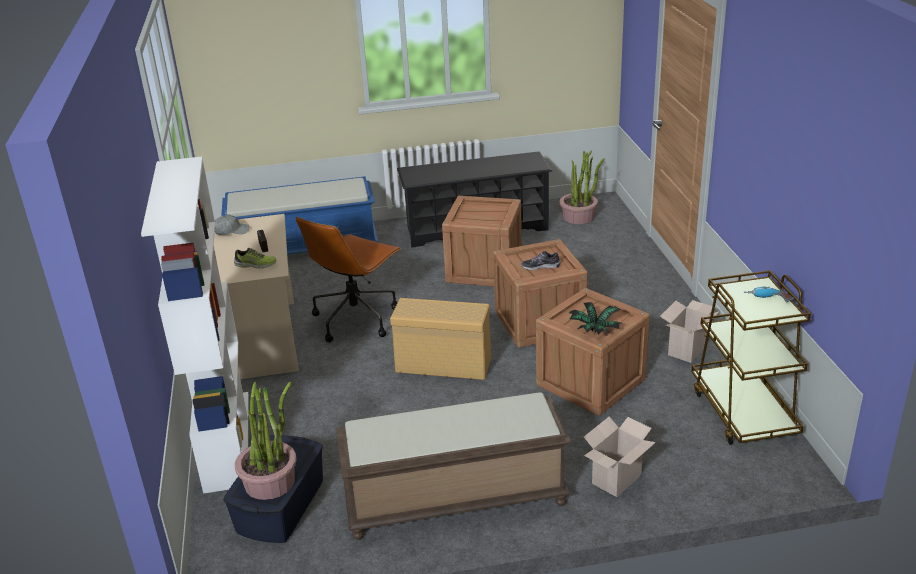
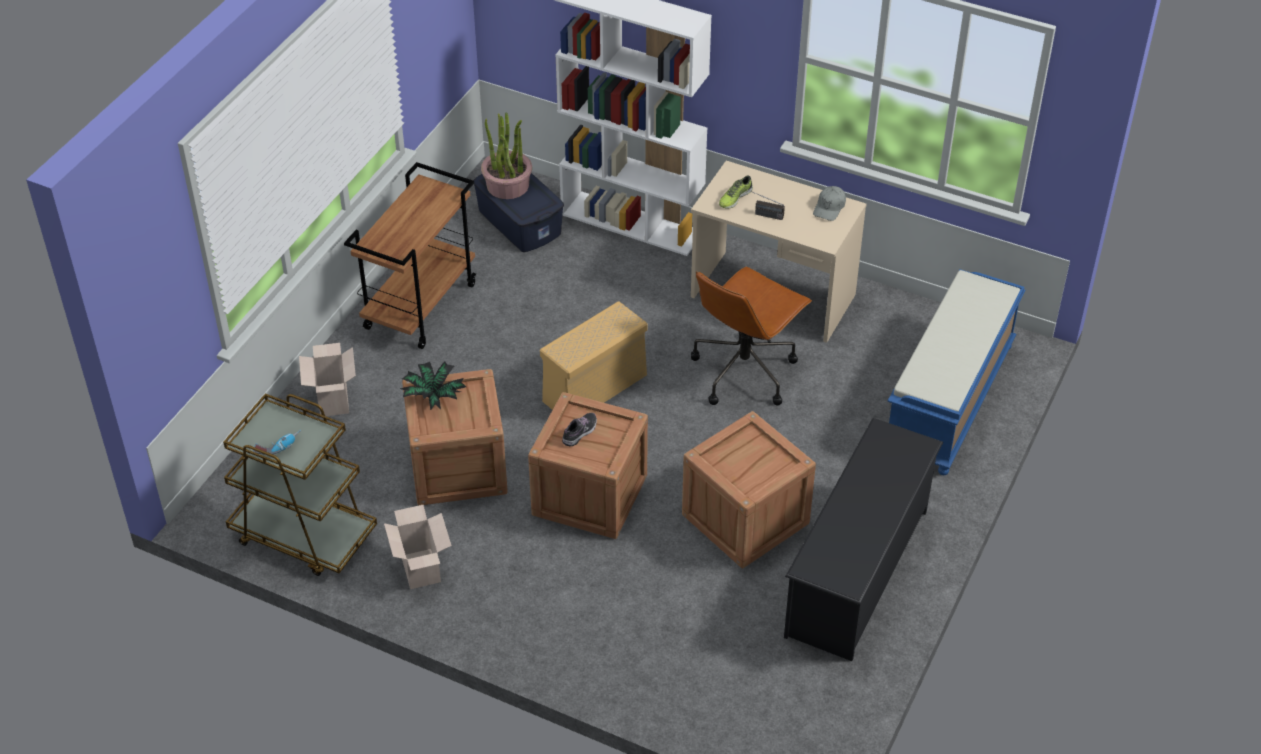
camera: 125 degrees right, 15 degrees up
brown office chair [296,217,402,342] -> brown office chair turned 120 degrees counterclockwise [691,266,812,406]
brown bench [336,392,571,540] -> brown cart [344,162,476,349]
potted plant [560,151,604,224] -> none

